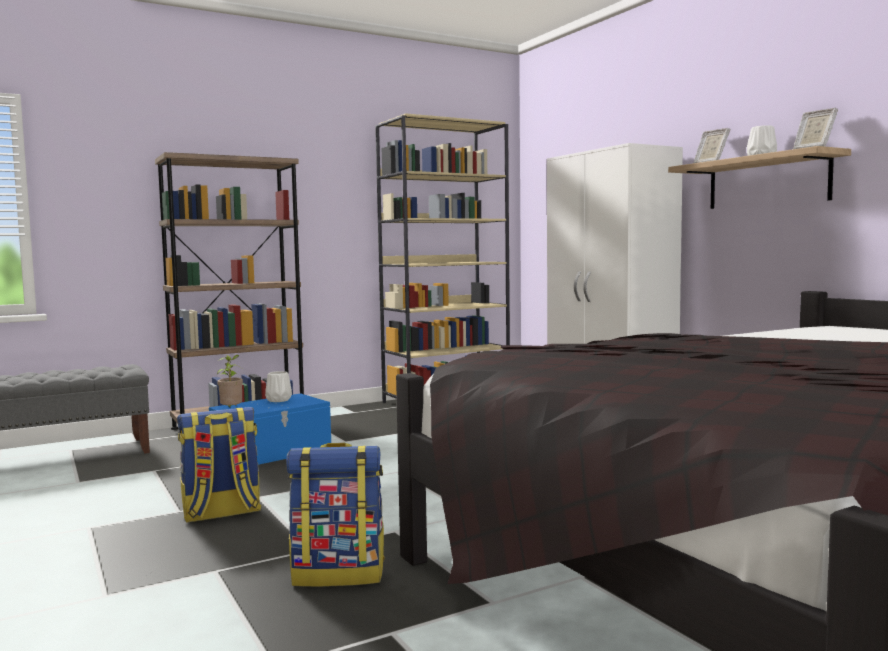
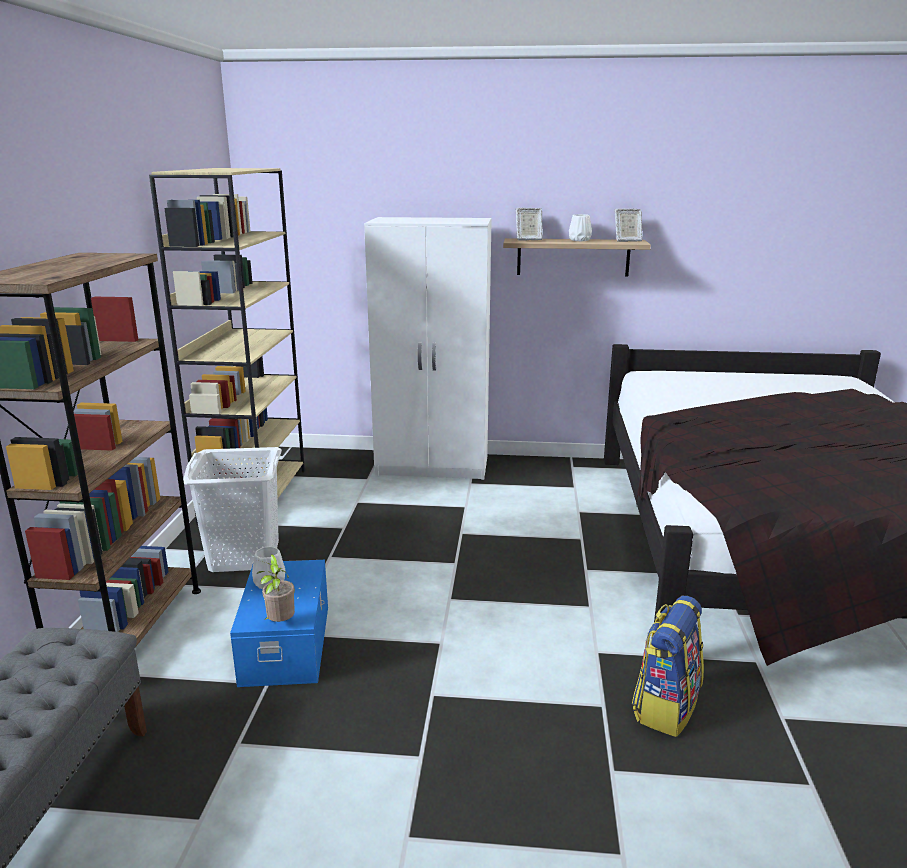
camera: 55 degrees left, 15 degrees up
backpack [177,407,261,523] -> none
none -> white laundry basket [183,447,282,572]

